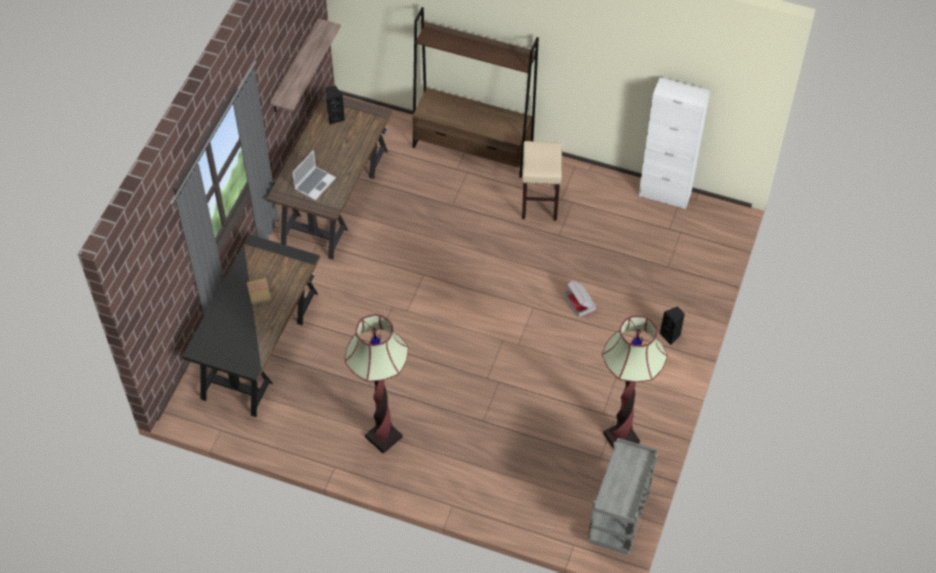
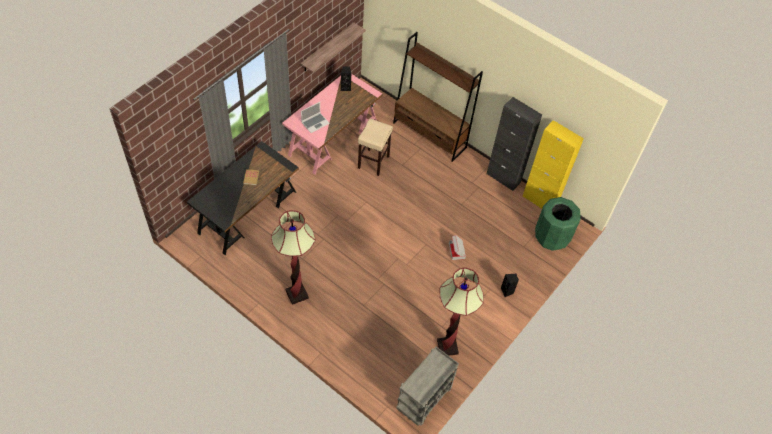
camera: 15 degrees right, 0 degrees up
brown desk [266,92,392,259] -> pink desk [282,74,382,175]
beige stool [522,141,562,221] -> beige stool moved to [358,119,393,176]
white cabinet [639,77,710,209] -> yellow cabinet [522,120,584,209]
none -> black cabinet [487,97,542,191]
none -> green trash can [535,197,581,251]

